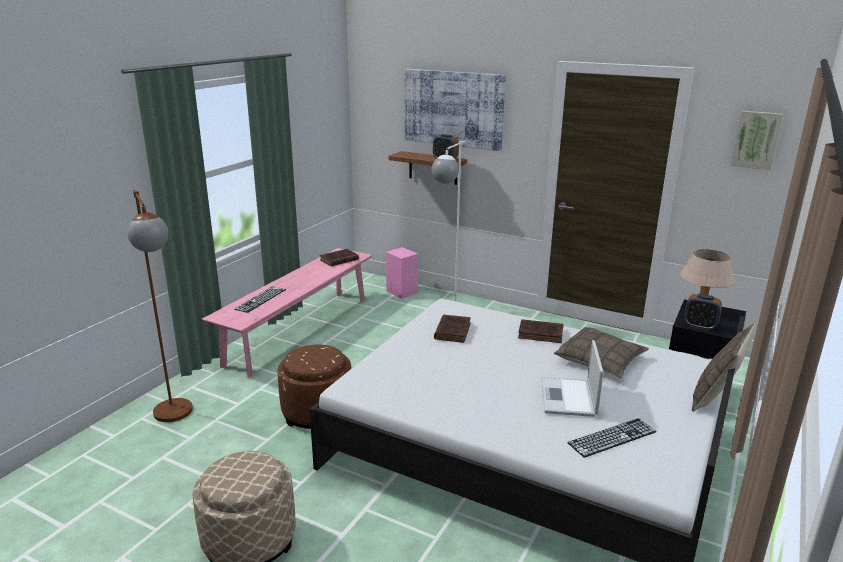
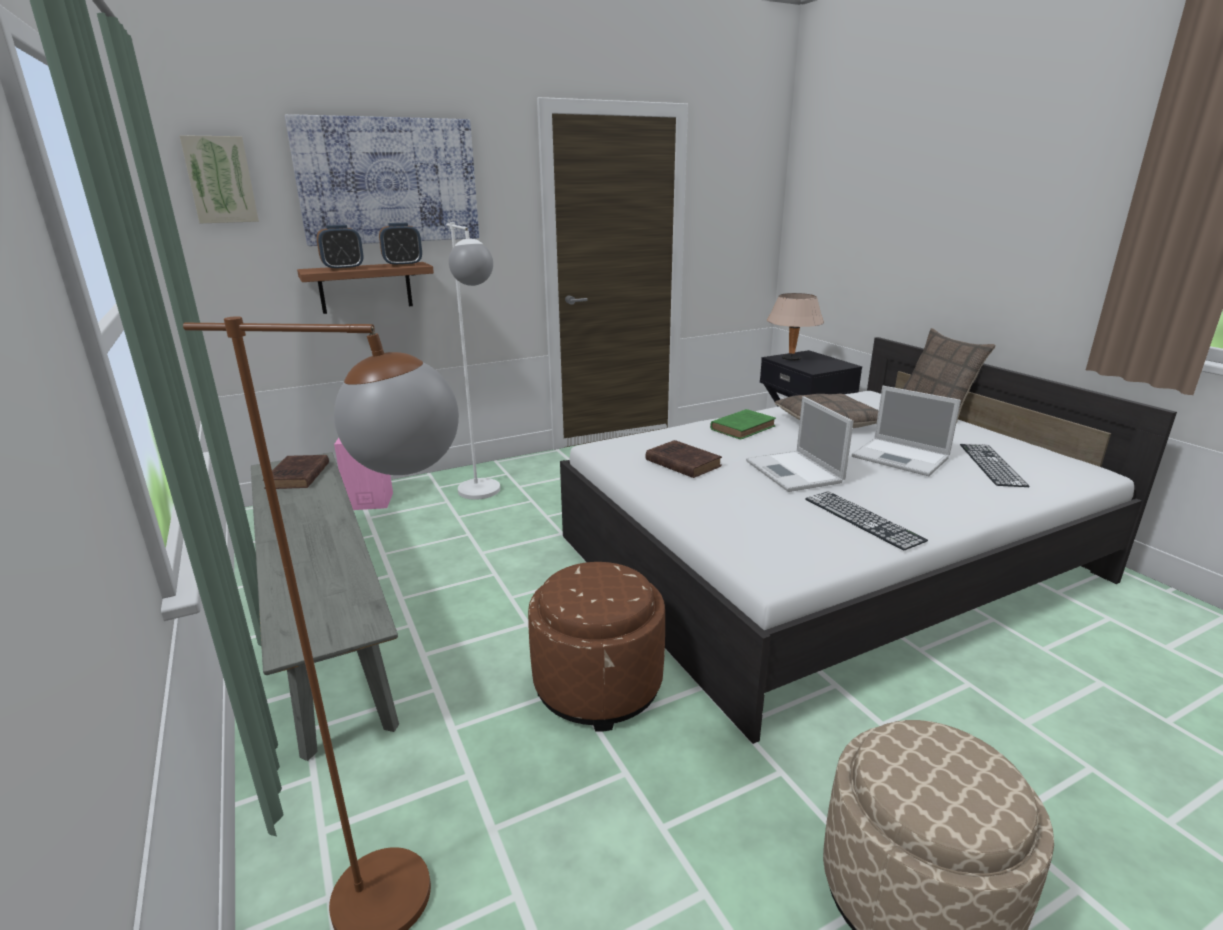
camera: 55 degrees left, 0 degrees up
pink bench [202,248,372,377] -> grey bench [251,452,399,761]
keyboard [234,286,286,313] -> keyboard moved to [805,491,928,550]
brown book [518,319,563,343] -> green book [710,409,776,439]
alarm clock [684,294,722,331] -> alarm clock moved to [317,225,364,271]
picture [731,111,783,170] -> picture moved to [179,135,259,224]
none -> laptop [746,396,854,492]

